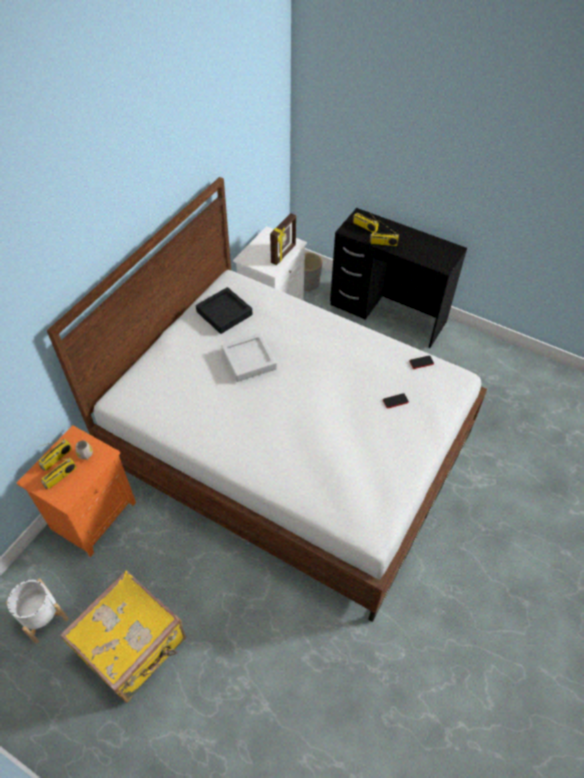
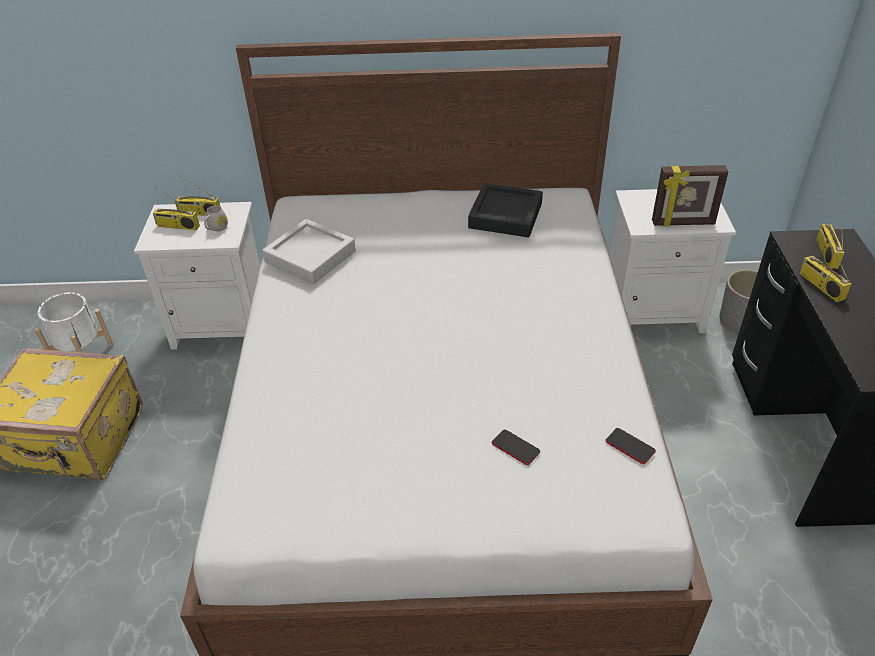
camera: 60 degrees right, 10 degrees down
orange nightstand [17,425,136,557] -> white nightstand [134,202,260,350]
grey tray [222,333,277,382] -> grey tray moved to [262,219,356,285]

